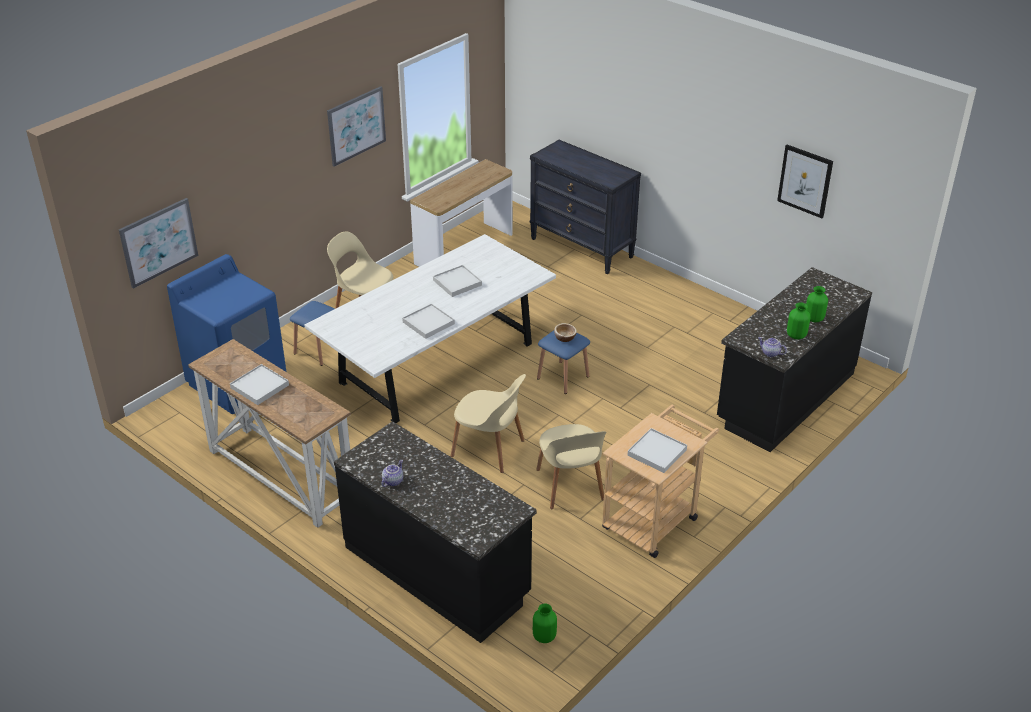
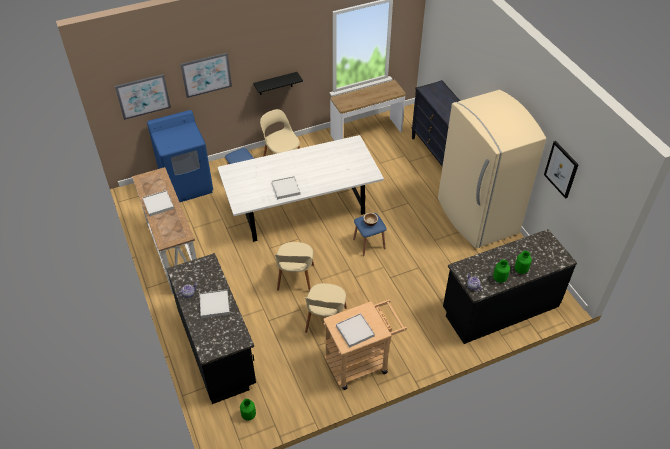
camera: 25 degrees right, 10 degrees up
picture [327,86,386,167] -> picture moved to [180,53,232,98]
white tray [433,265,482,297] -> white tray moved to [199,290,230,318]
beige chair [451,374,526,473] -> beige chair turned 45 degrees clockwise [275,242,314,291]
none -> black shelf [253,72,303,95]
none -> beige fridge [438,90,546,249]

